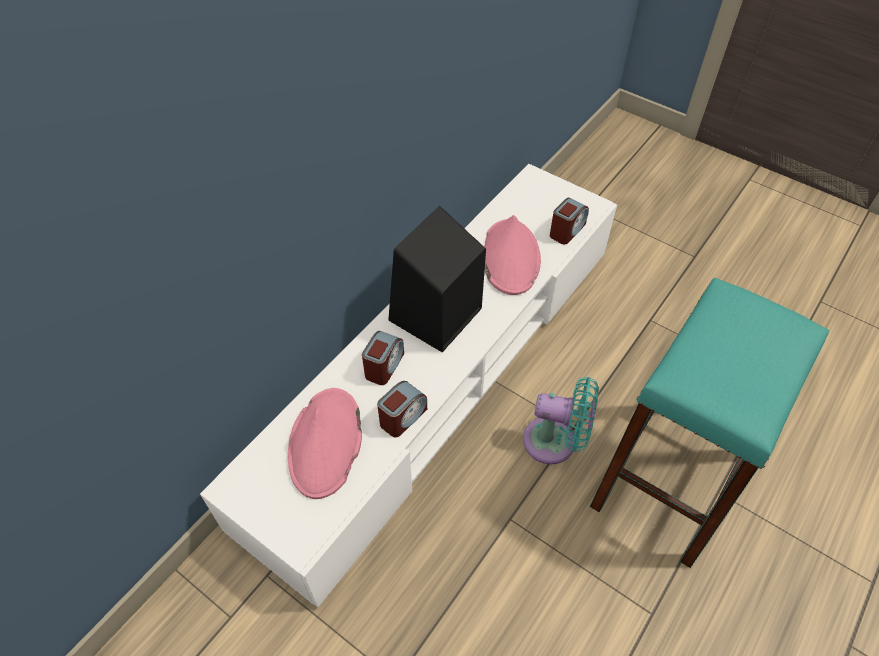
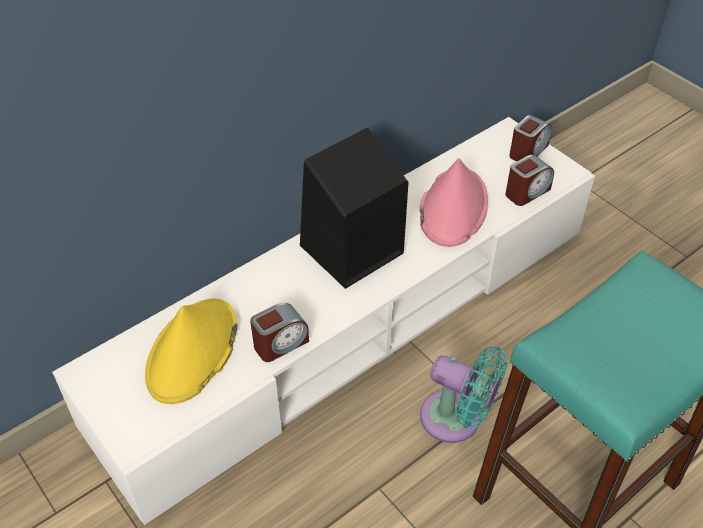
camera: 15 degrees right, 5 degrees down
pink hat [288,388,362,499] -> yellow hat [145,298,238,404]
alarm clock [362,331,404,385] -> alarm clock moved to [509,115,552,162]

